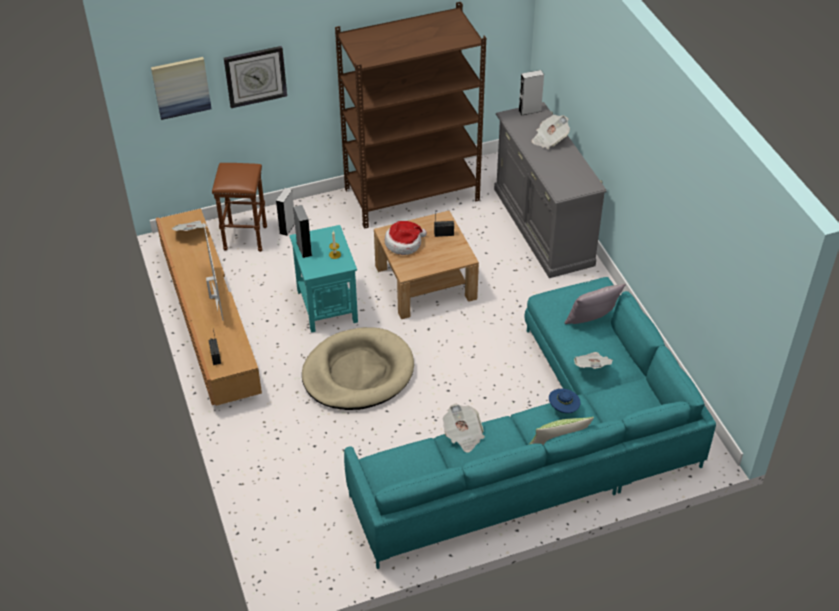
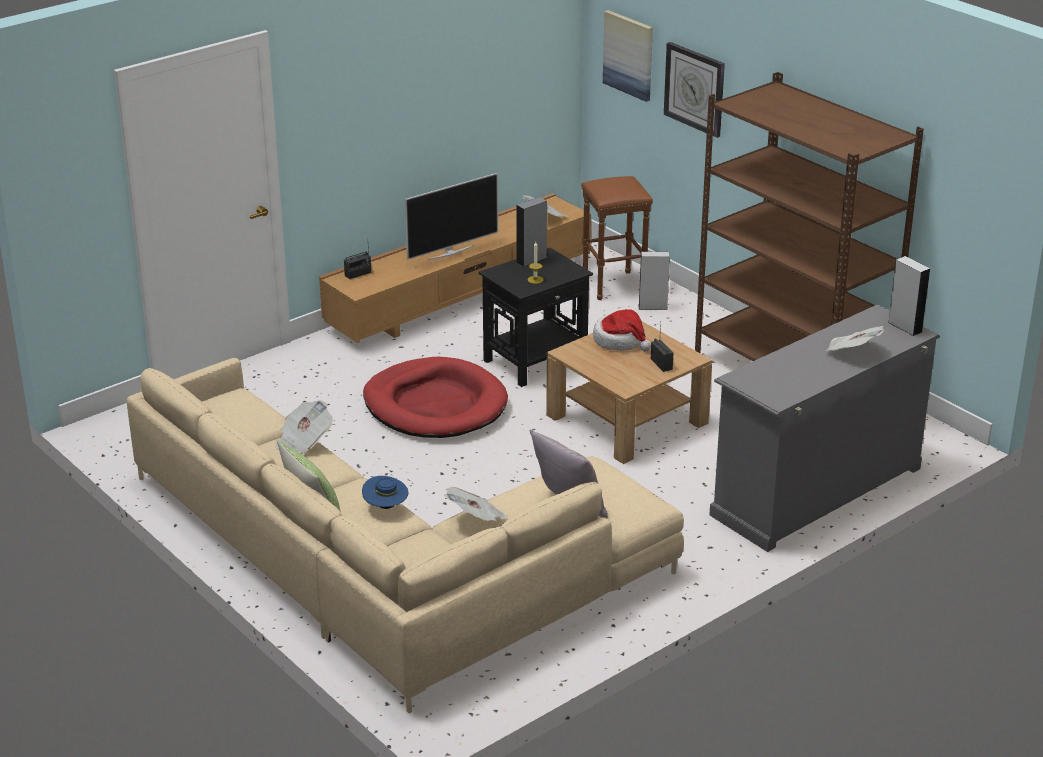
camera: 70 degrees right, 15 degrees down
turquoise side table [289,225,358,333] -> black side table [479,248,593,387]
beige dog bed [302,327,414,410] -> red dog bed [363,357,508,438]
turquoise sofa [344,277,716,569] -> beige sofa [127,358,684,713]

